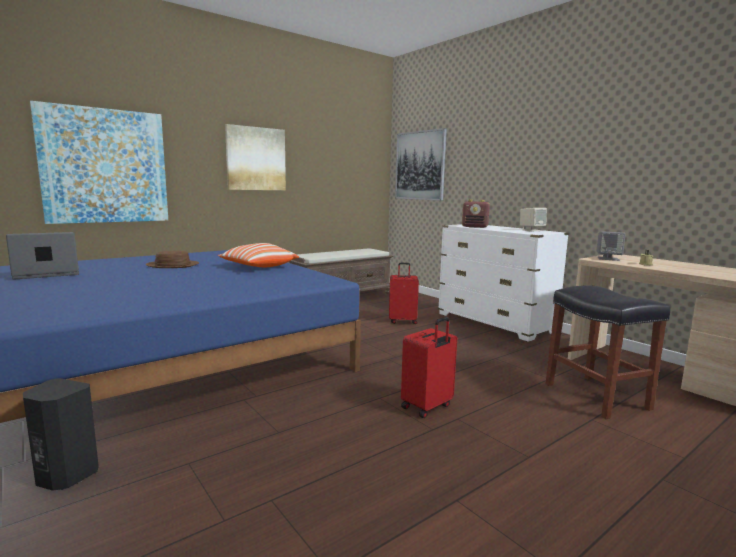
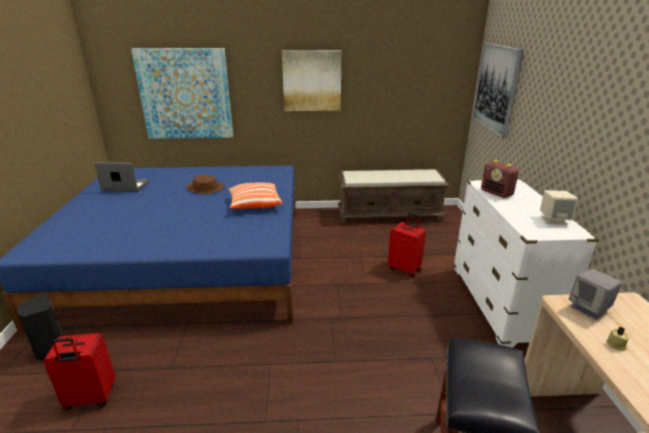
camera: 35 degrees right, 15 degrees up
red suitcase [401,317,457,418] -> red suitcase moved to [43,333,116,411]

